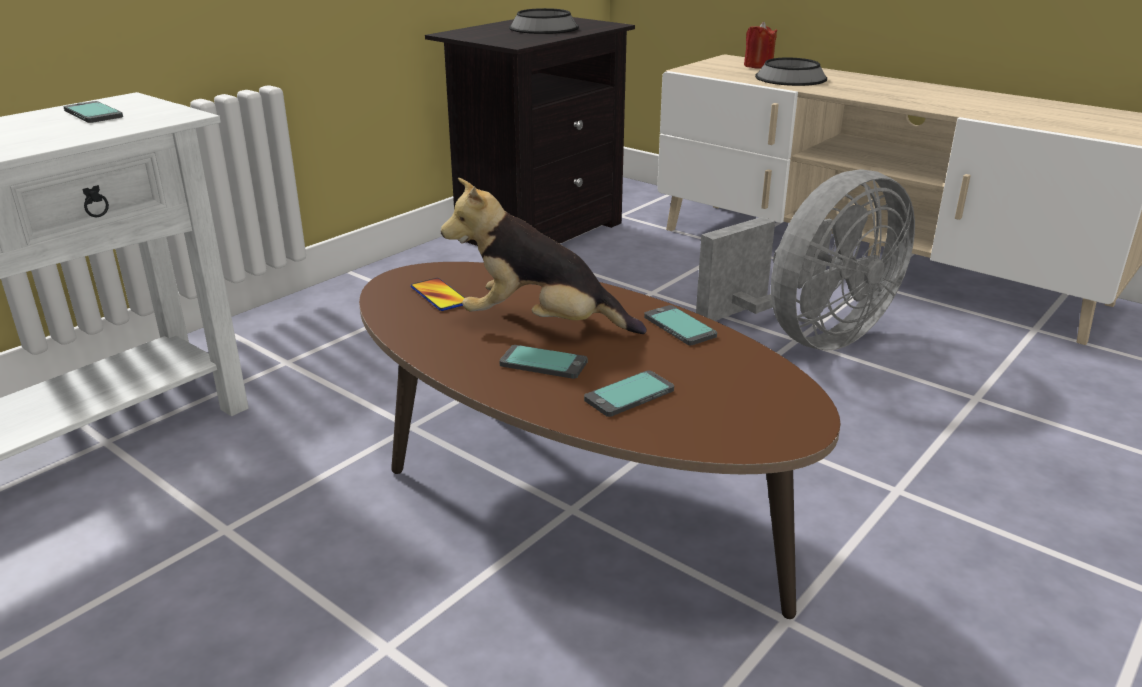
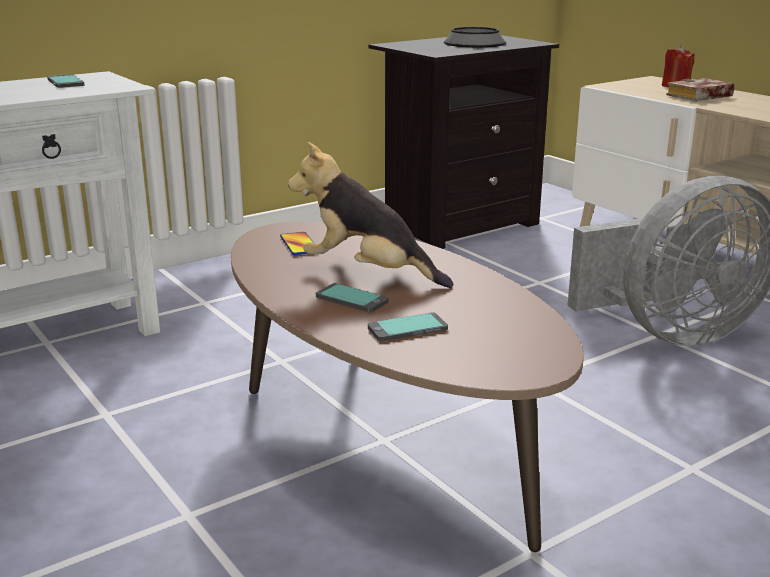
camera: 15 degrees right, 5 degrees down
phone [644,305,717,345] -> none
bowl [755,57,827,86] -> book [666,78,735,101]

